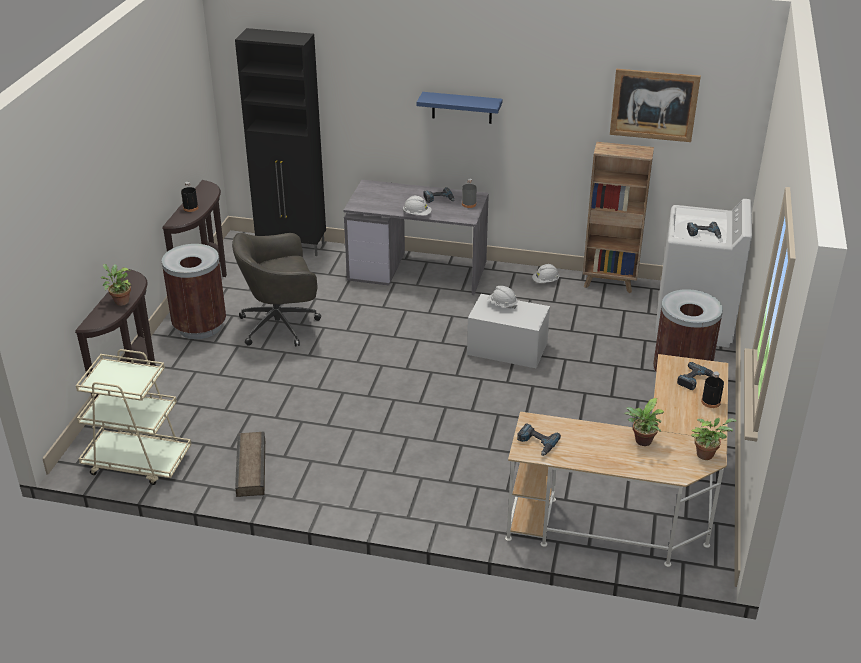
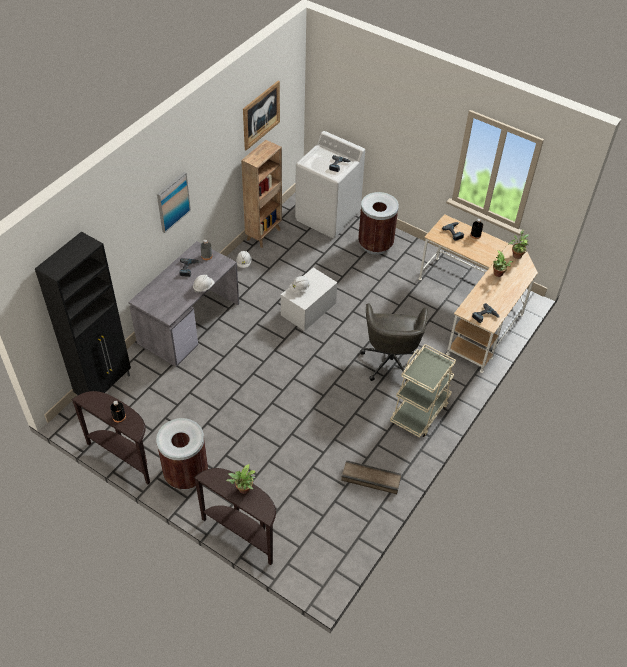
camera: 70 degrees left, 15 degrees up
beige cart [76,349,191,485] -> beige cart moved to [390,344,456,438]
grey office chair [232,233,321,346] -> grey office chair moved to [360,303,428,381]
blue shelf [417,92,502,124] -> picture [157,172,191,233]

